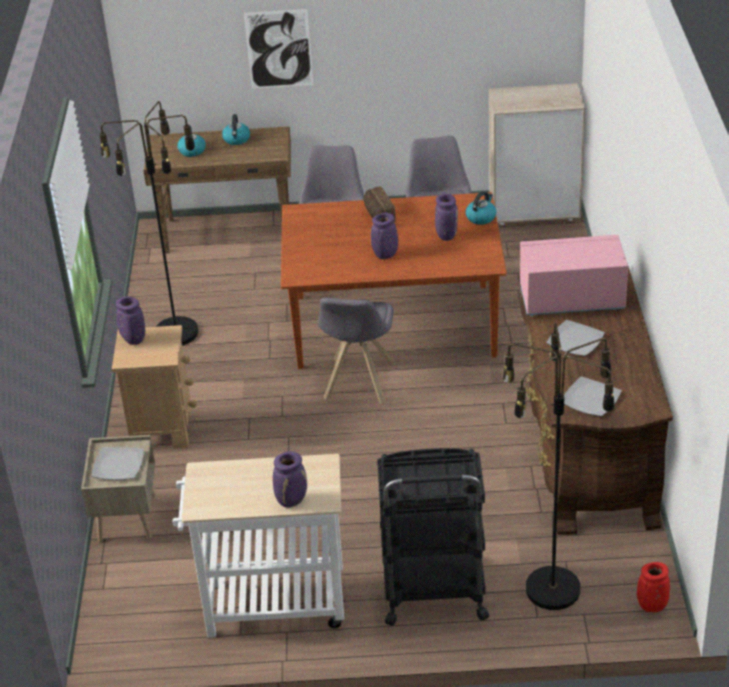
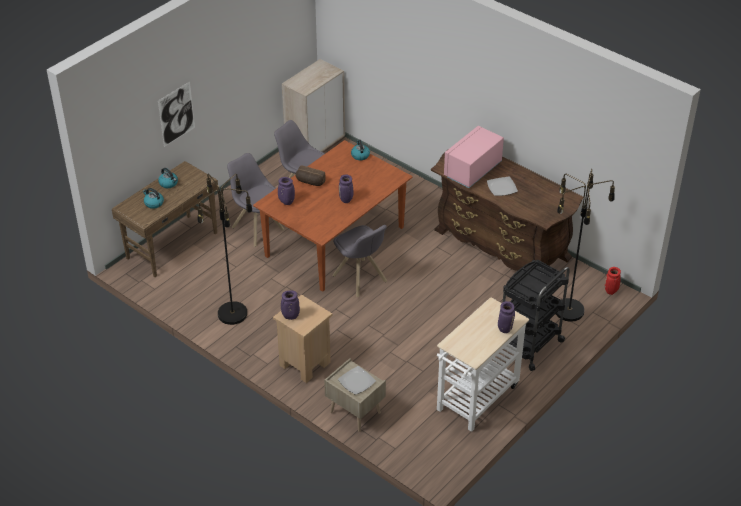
camera: 50 degrees left, 5 degrees up
purple vase [435,194,458,241] -> purple vase moved to [278,177,295,205]
plate [564,376,622,416] -> none

